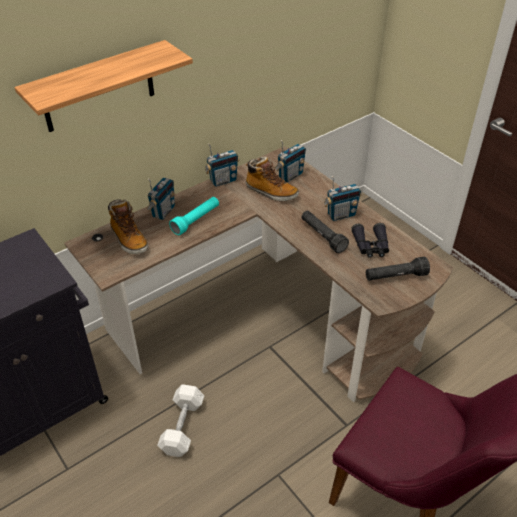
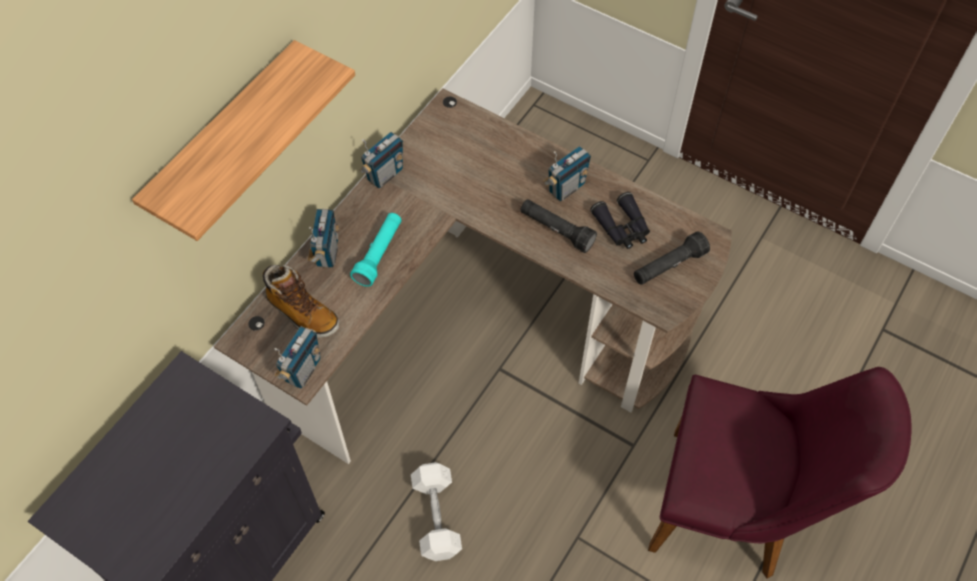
camera: 20 degrees left, 15 degrees up
boot [246,157,299,202] -> none
radio [275,140,306,182] -> radio moved to [275,326,320,389]

